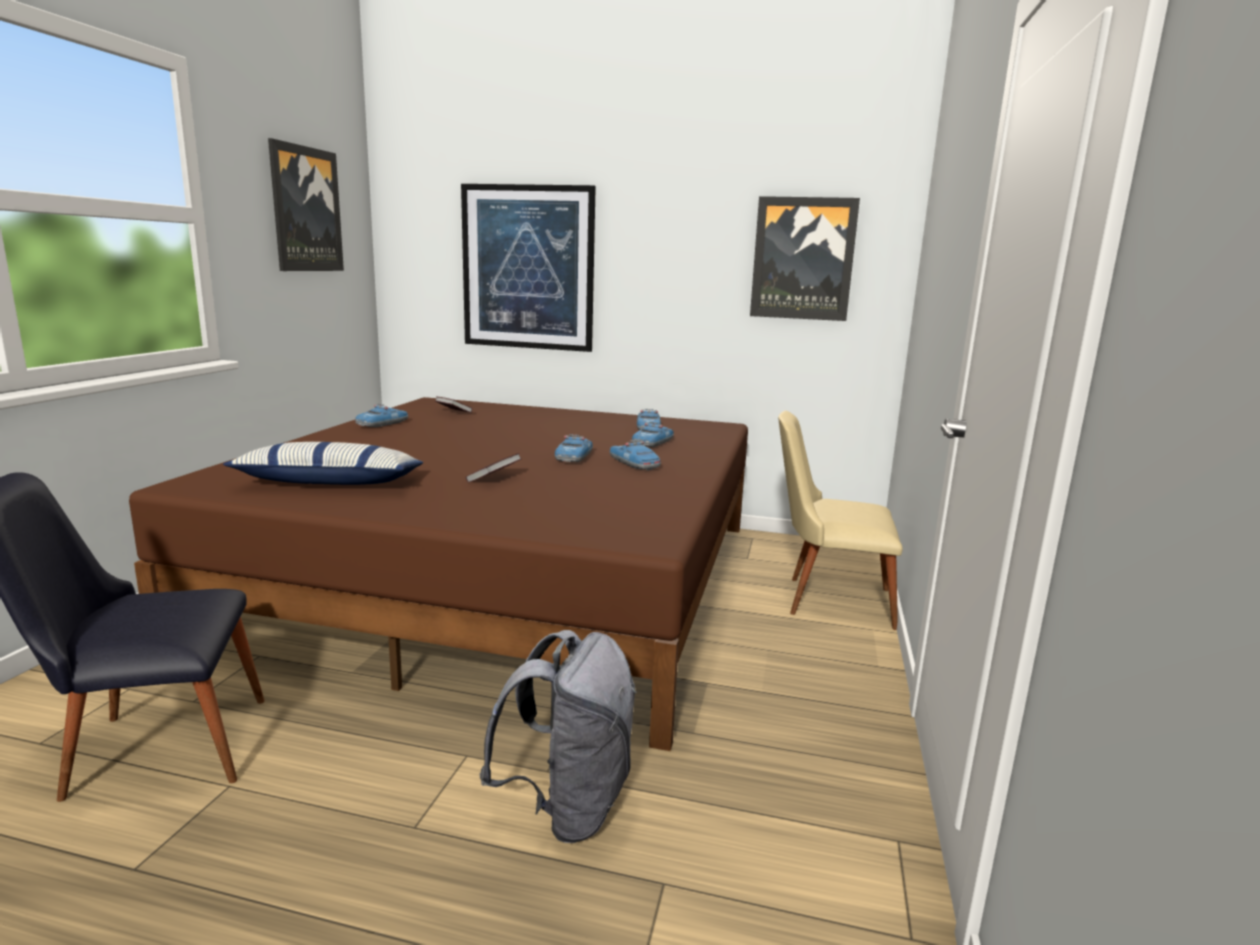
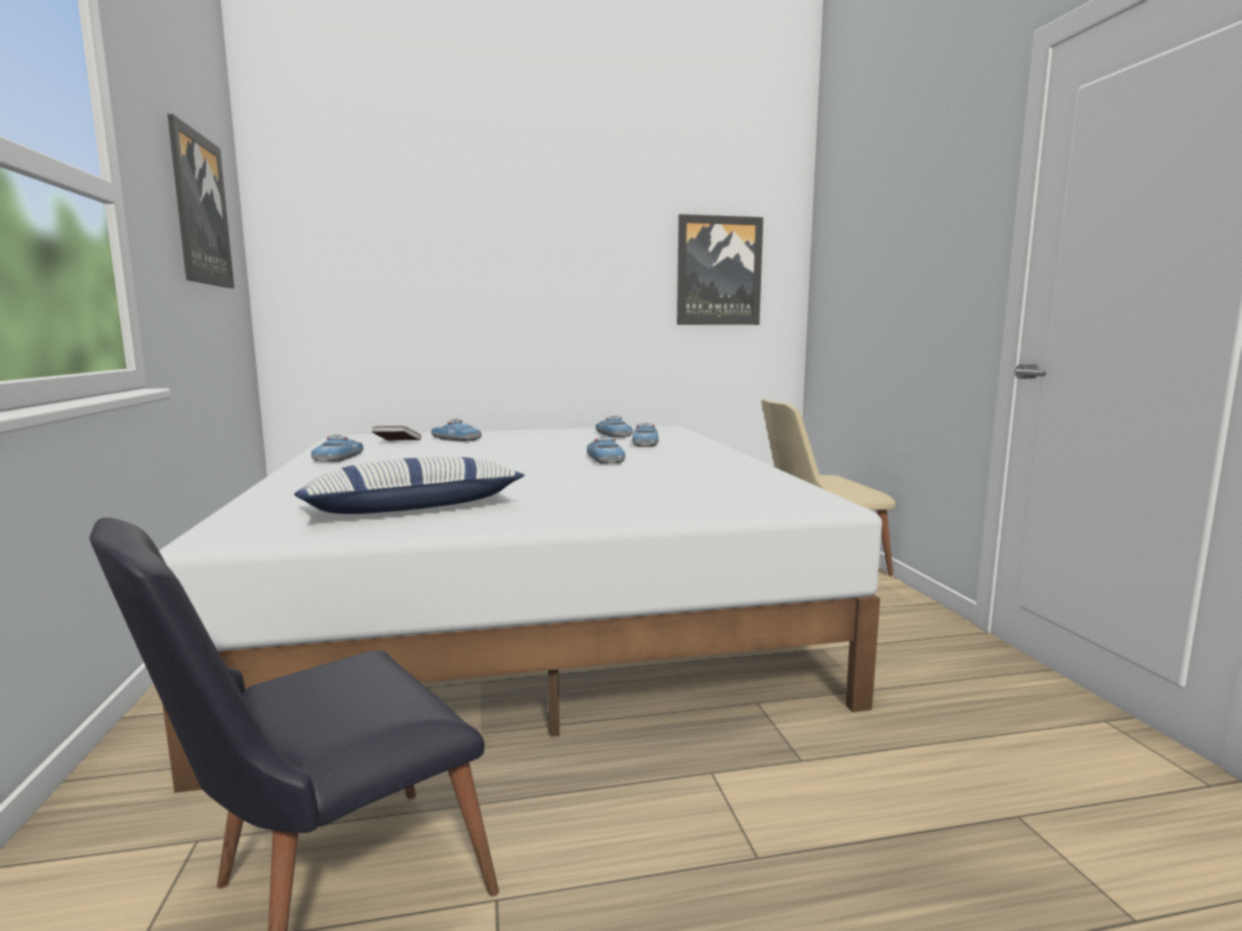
camera: 25 degrees left, 5 degrees down
brown bed [129,397,748,751] -> white bed [159,426,882,793]
picture [461,184,596,352] -> none
book [466,453,522,483] -> none
grey backpack [480,630,637,843] -> none
toy car [610,440,661,470] -> toy car moved to [431,419,482,442]

